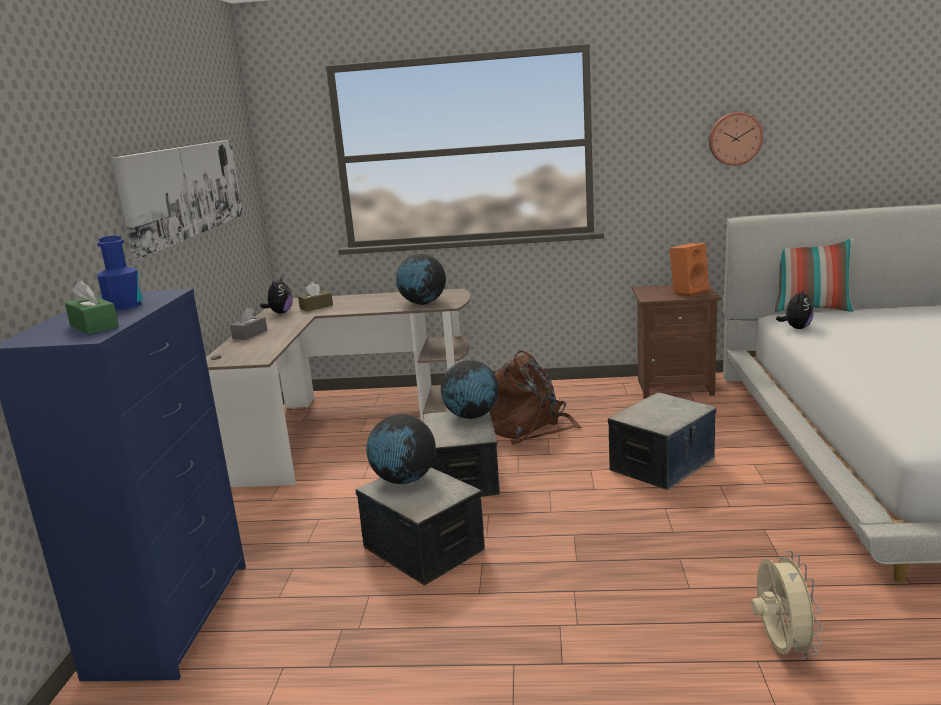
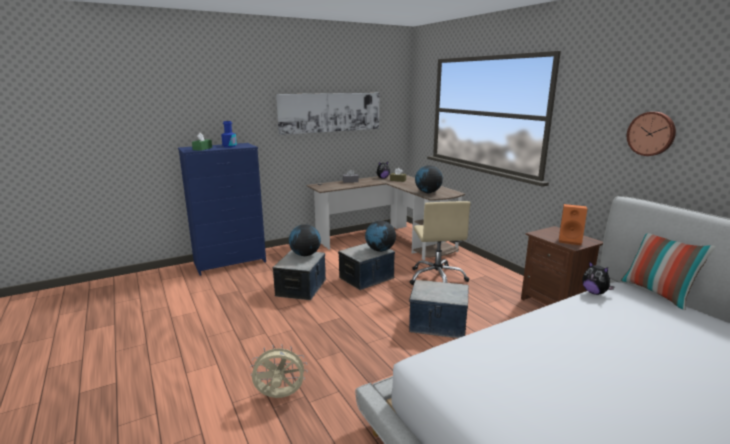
camera: 55 degrees right, 0 degrees up
brown backpack [490,351,582,445] -> beige office chair [409,201,471,285]
beige fan [751,550,823,659] -> beige fan turned 150 degrees counterclockwise [250,345,308,398]
plush toy [776,289,814,329] -> plush toy turned 60 degrees clockwise [582,261,615,295]

